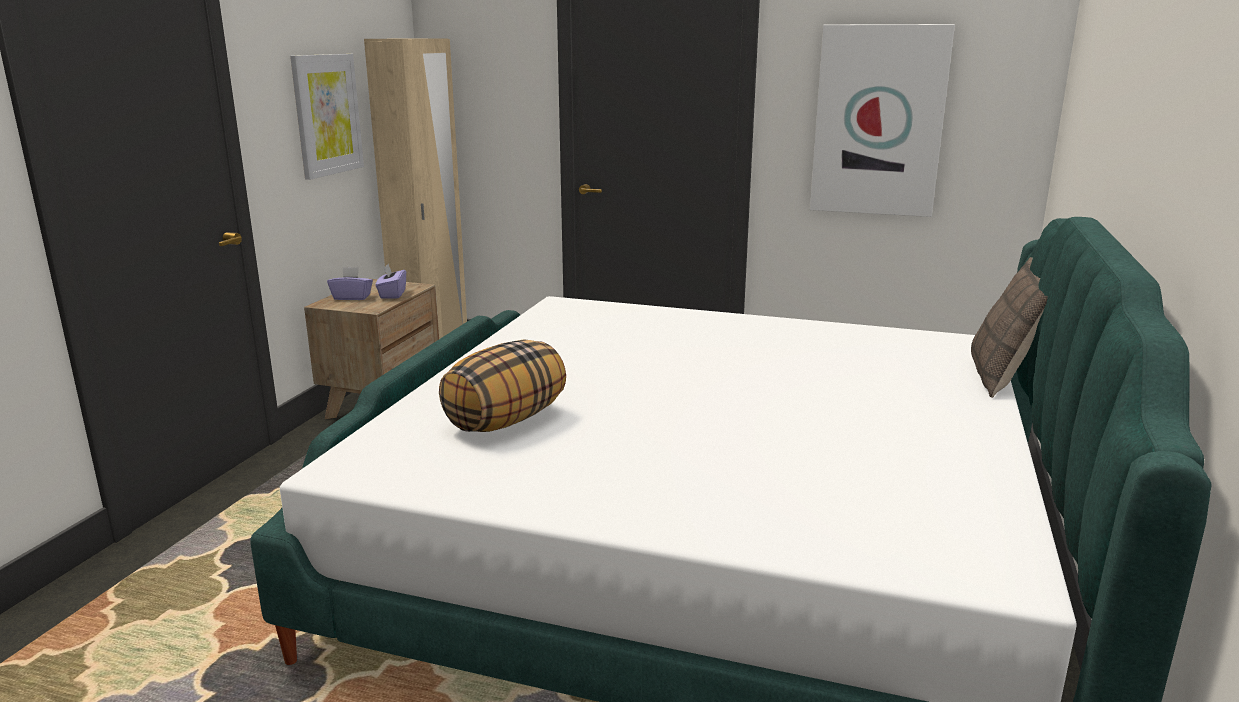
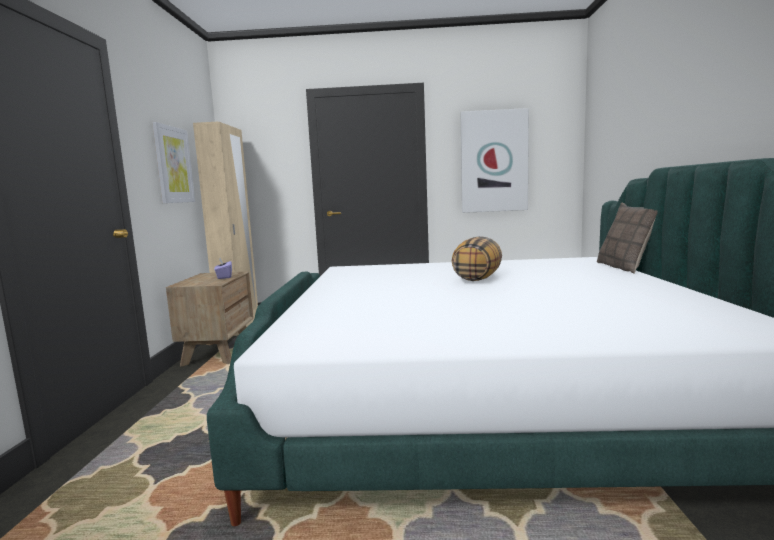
camera: 15 degrees left, 10 degrees down
purple tissue box [327,267,373,300] -> none
pillow [439,340,566,432] -> pillow moved to [452,236,502,281]

